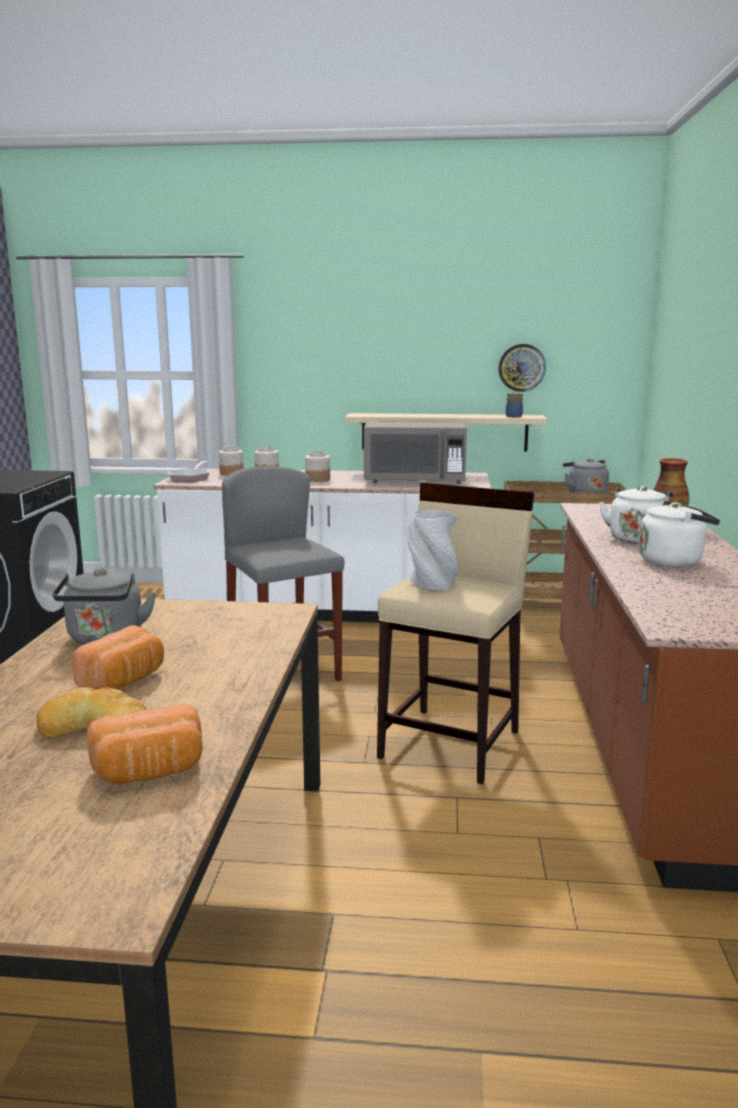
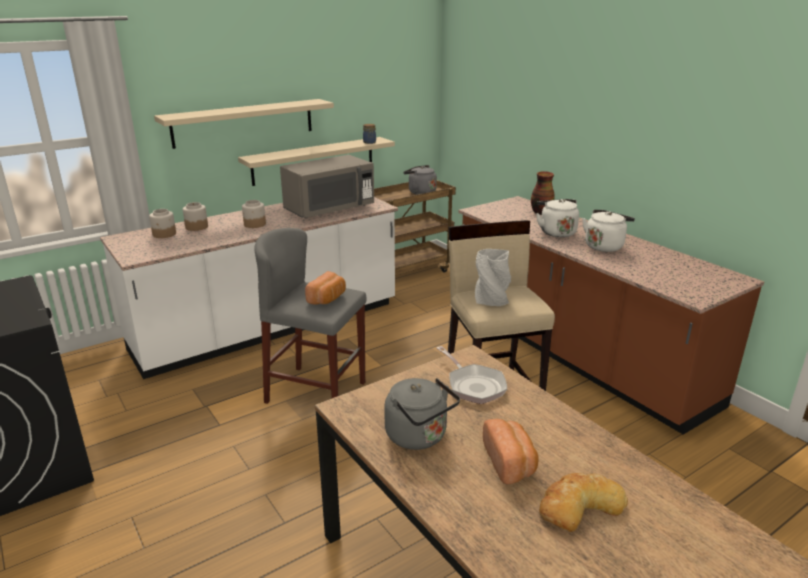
camera: 40 degrees left, 10 degrees up
bread [87,704,203,784] -> bread moved to [305,271,346,304]
frying pan [167,461,209,482] -> frying pan moved to [436,346,507,404]
wall clock [498,344,546,392] -> none
none -> beige shelf [154,99,334,149]

